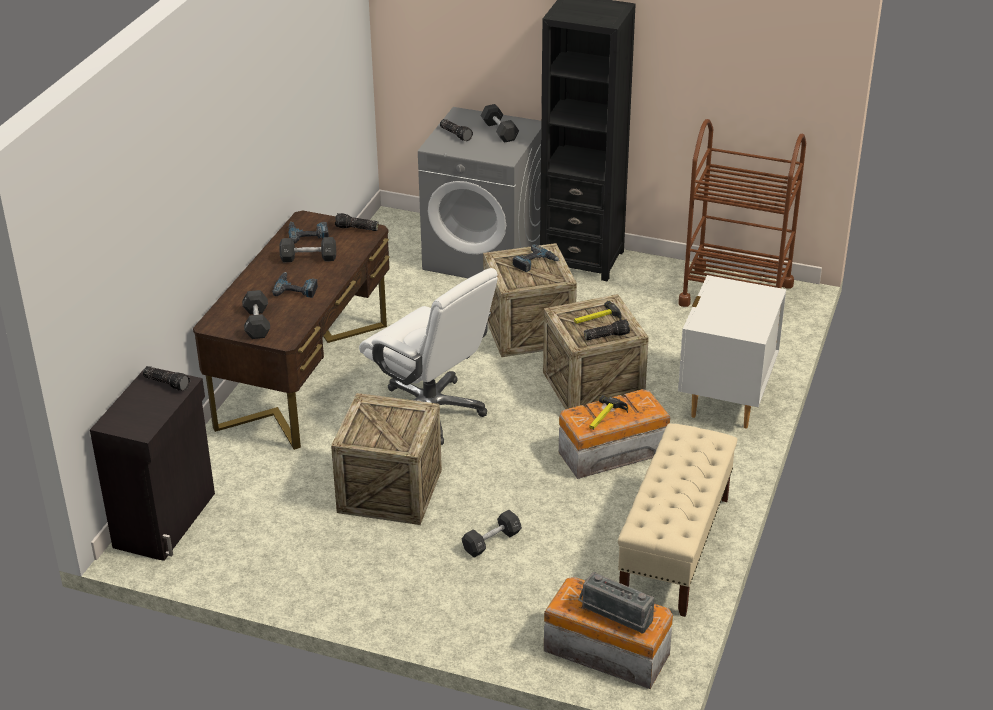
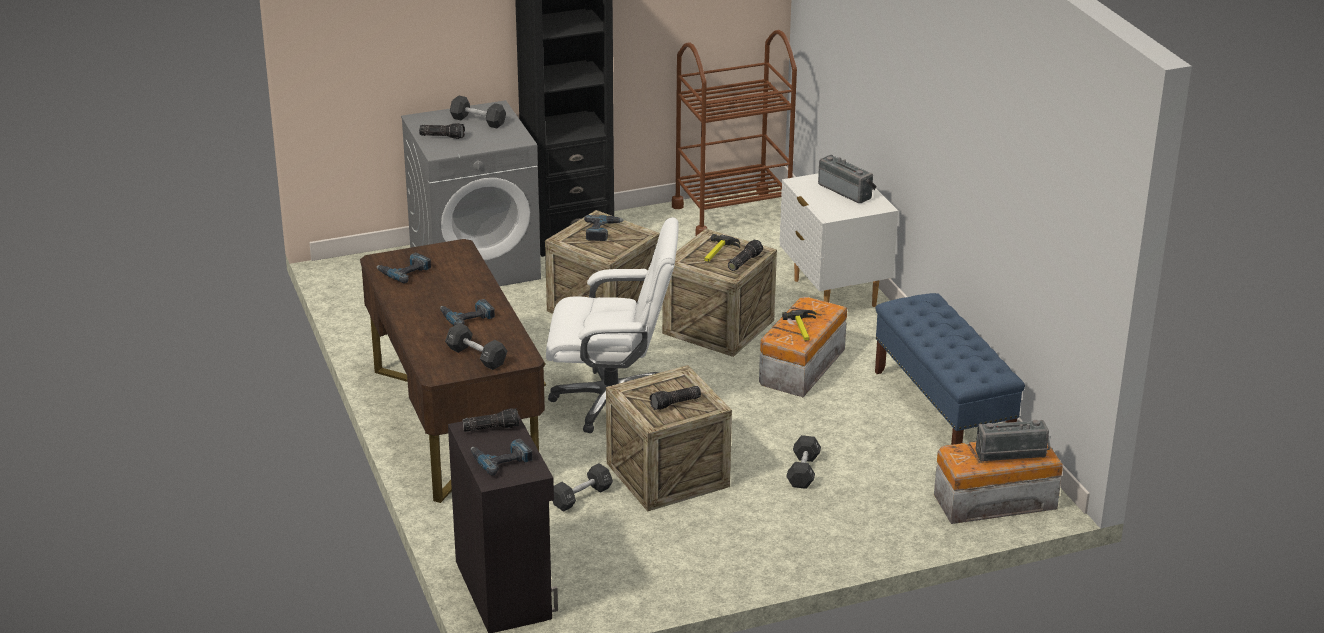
camera: 40 degrees left, 5 degrees down
black dumbbell [279,237,336,262] -> black dumbbell moved to [553,463,613,512]
flashlight [335,213,379,231] -> flashlight moved to [650,386,701,410]
beige bench [618,423,737,617] -> blue bench [875,293,1025,445]
none -> power drill [471,438,533,475]
none -> radio [818,155,877,203]

